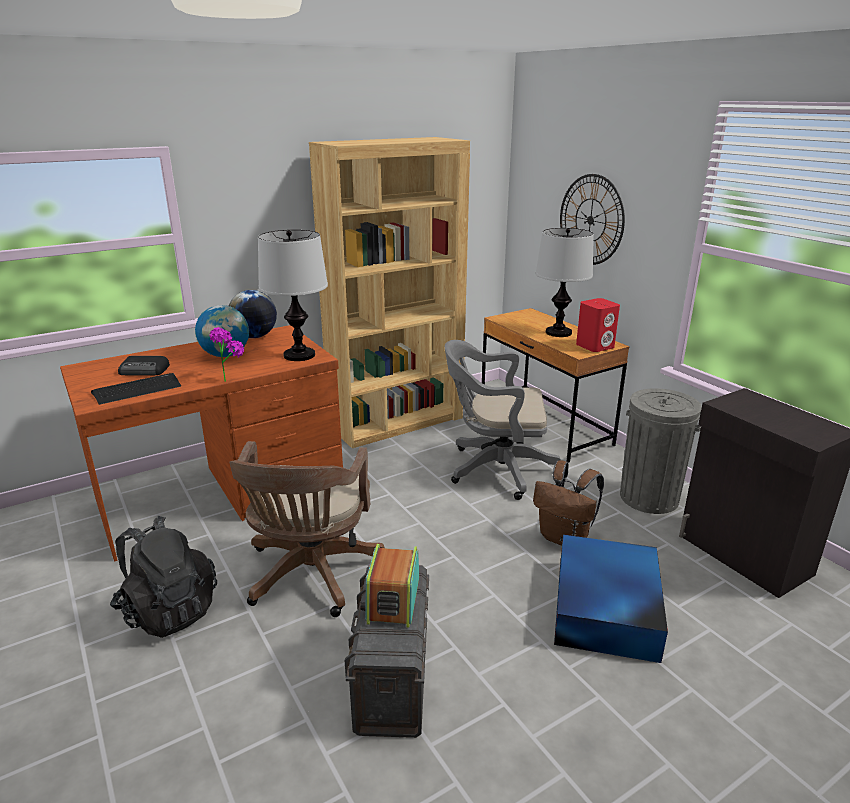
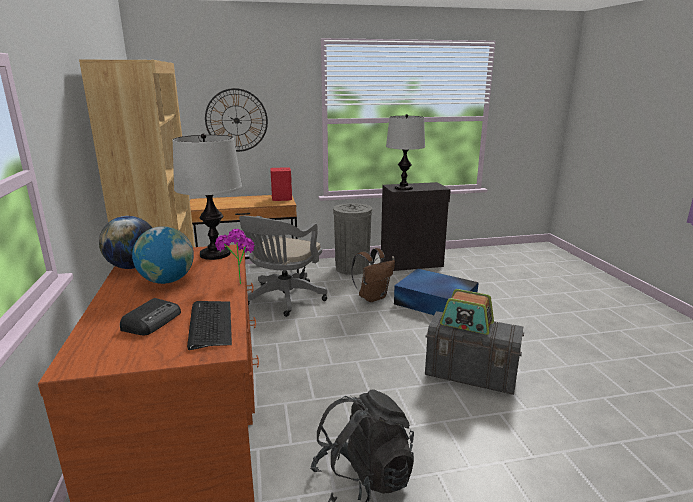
camera: 70 degrees left, 5 degrees down
brown office chair [229,441,385,617] -> none
table lamp [536,228,594,337] -> table lamp moved to [386,114,425,190]

